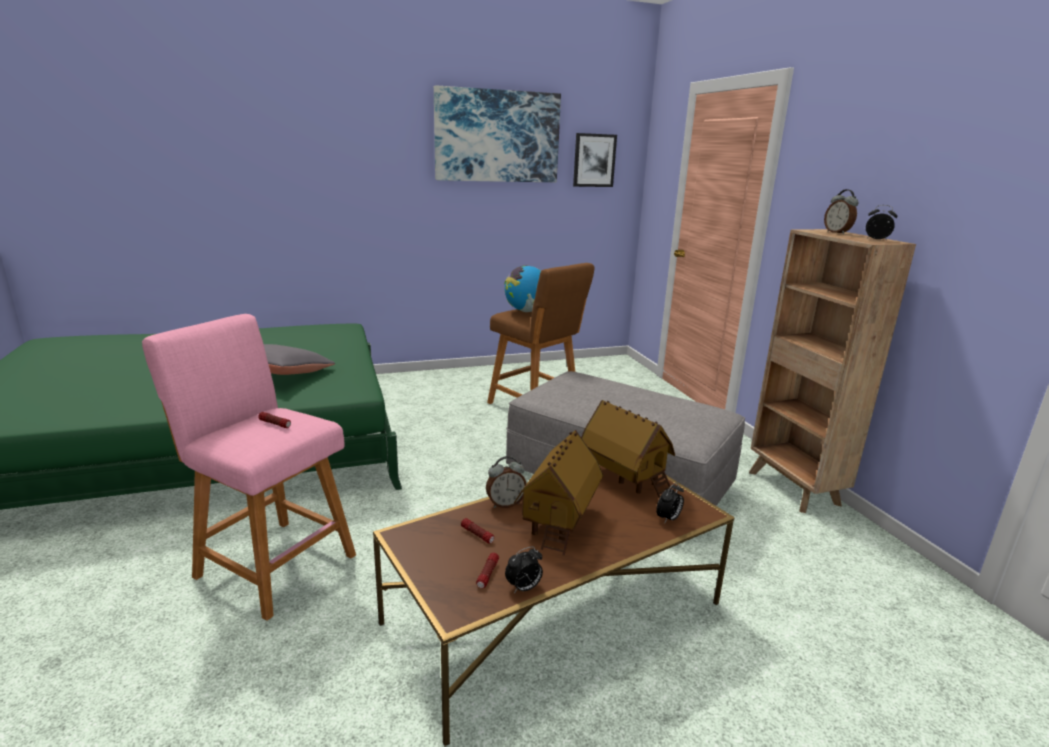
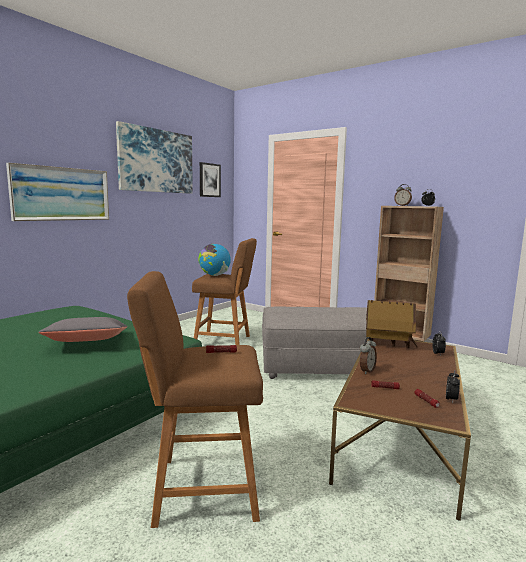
camera: 35 degrees left, 10 degrees down
pink stool [142,314,356,621] -> brown stool [127,271,263,528]
toy house [514,430,603,556] -> none
none -> picture [6,163,109,221]

